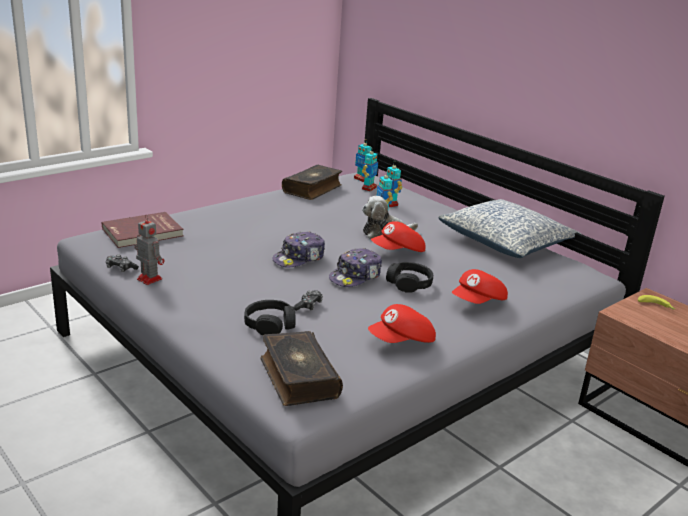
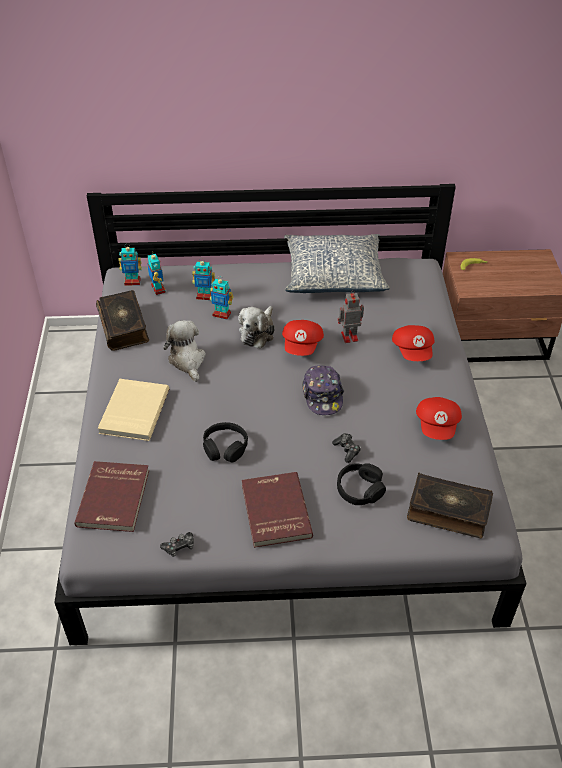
camera: 50 degrees left, 20 degrees up
toy robot [134,215,164,285] -> toy robot moved to [338,290,364,343]
cap [272,231,325,268] -> none
black headphones [386,262,433,293] -> black headphones moved to [203,422,248,462]
none -> beige book [98,379,169,441]
none -> plush toy [163,320,206,382]
none -> red book [242,472,313,548]

